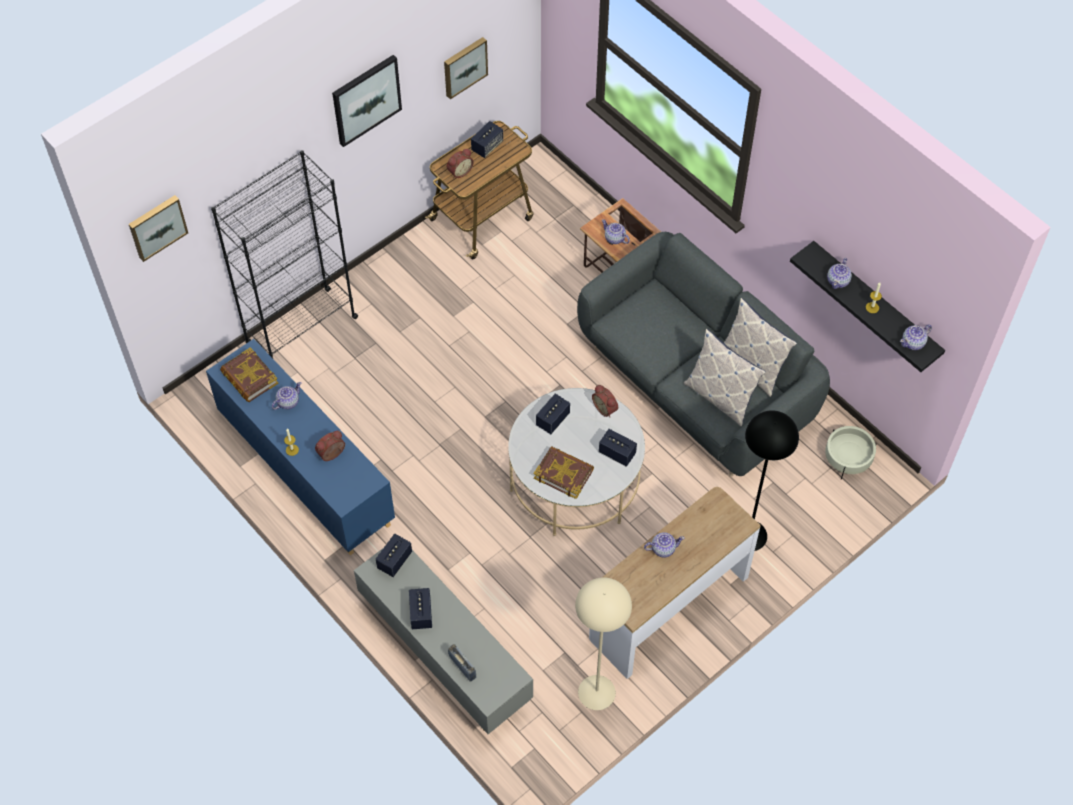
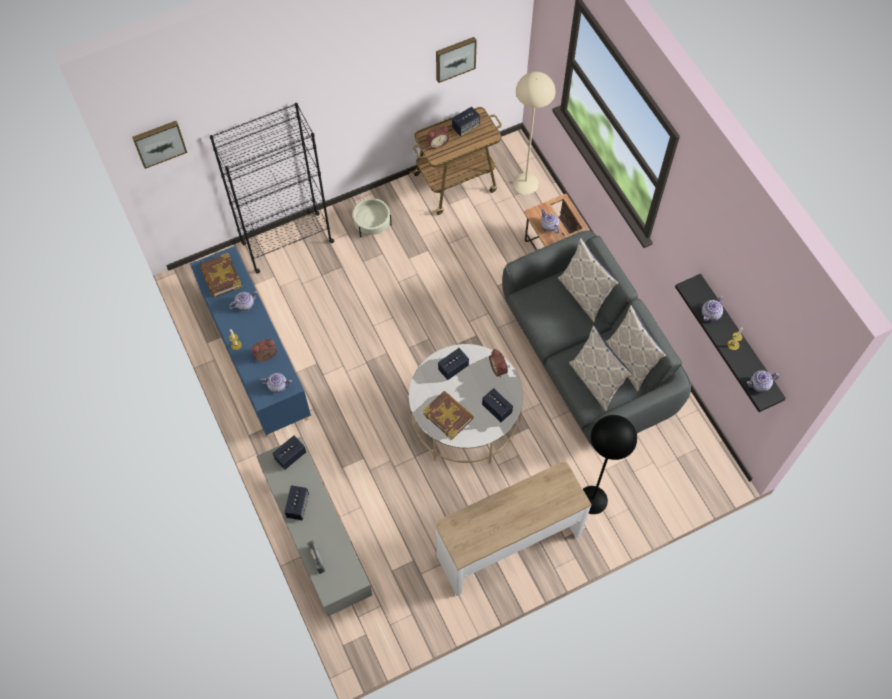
camera: 15 degrees right, 5 degrees up
picture [332,55,402,147] -> none
beige floor lamp [575,577,632,710] -> beige floor lamp moved to [513,72,555,195]
teapot [644,532,684,557] -> teapot moved to [261,373,292,393]
beige planter [825,426,877,480] -> beige planter moved to [352,198,392,237]
none -> pillow [558,238,619,322]

